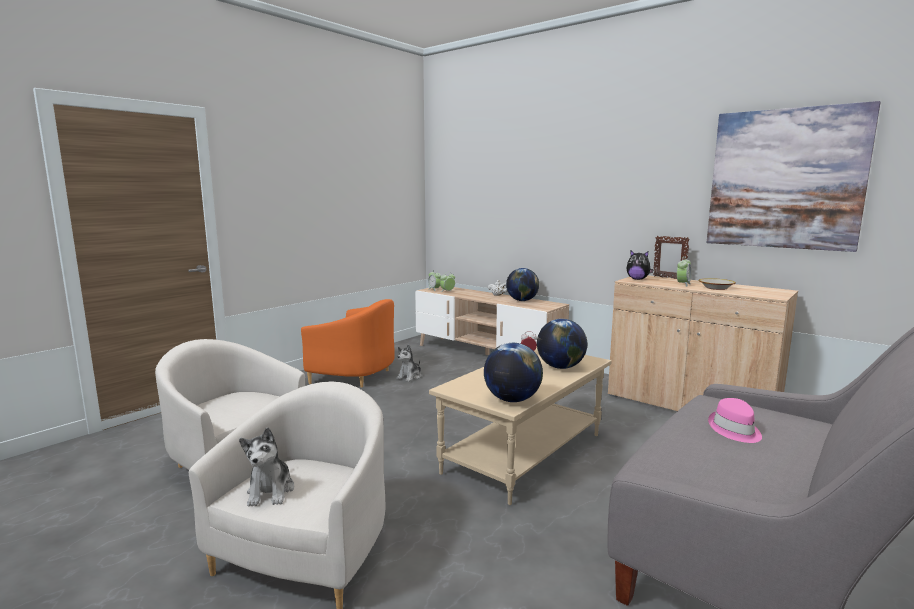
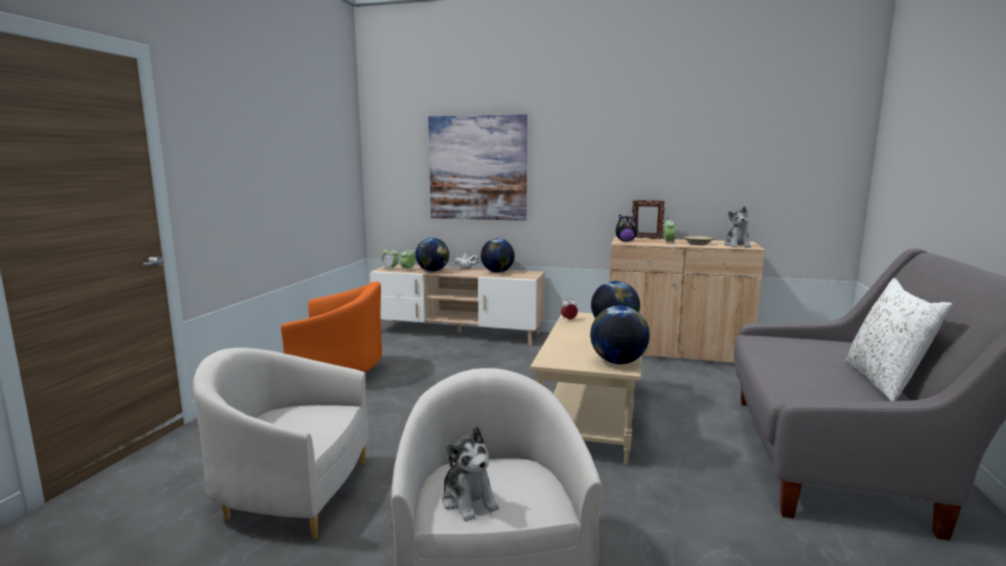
camera: 25 degrees left, 0 degrees up
plush toy [396,344,421,382] -> plush toy moved to [724,206,751,248]
picture [707,101,881,252] -> picture moved to [428,114,527,221]
pink hat [708,398,762,443] -> none
none -> globe [415,238,449,272]
none -> white pillow [846,278,952,401]

